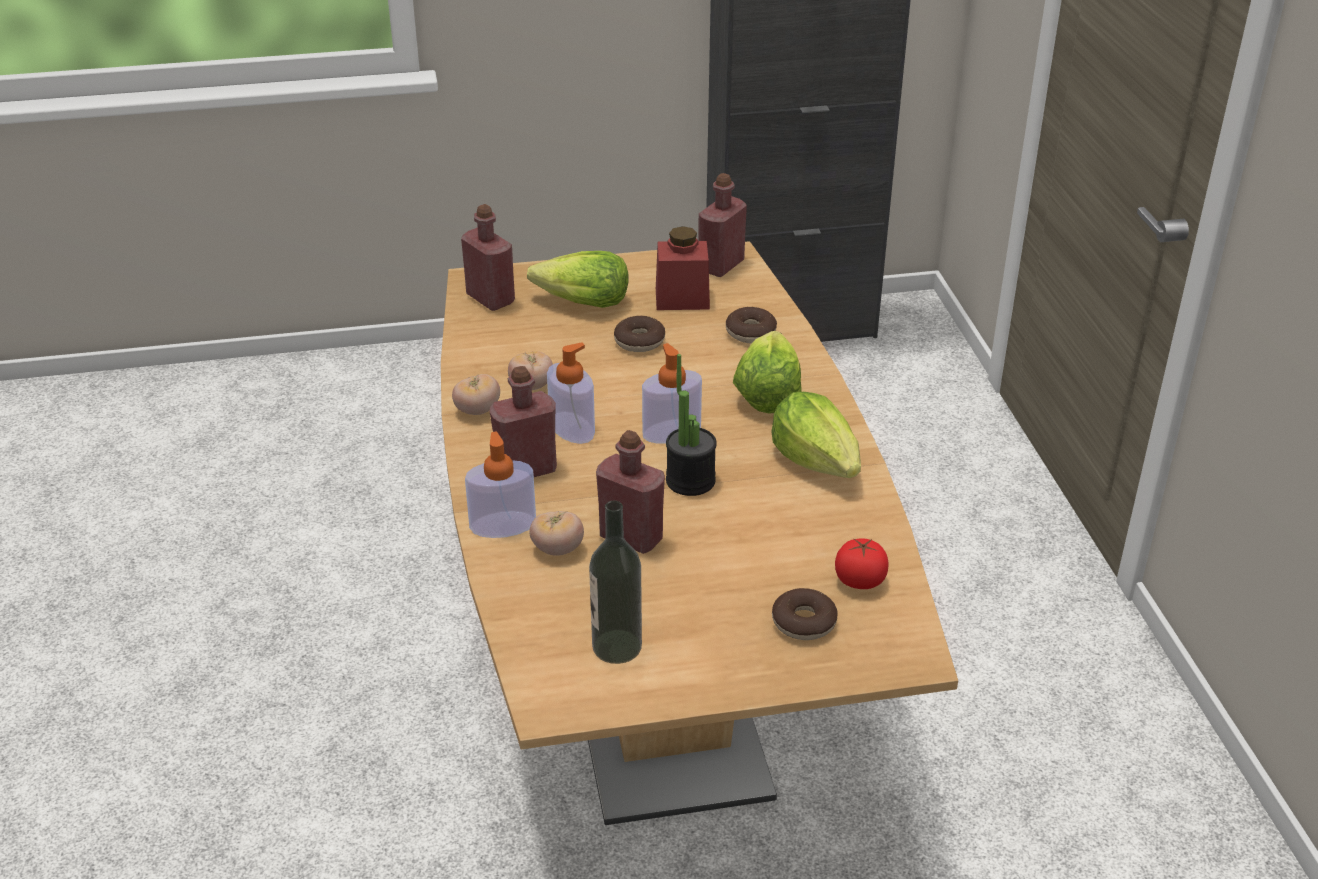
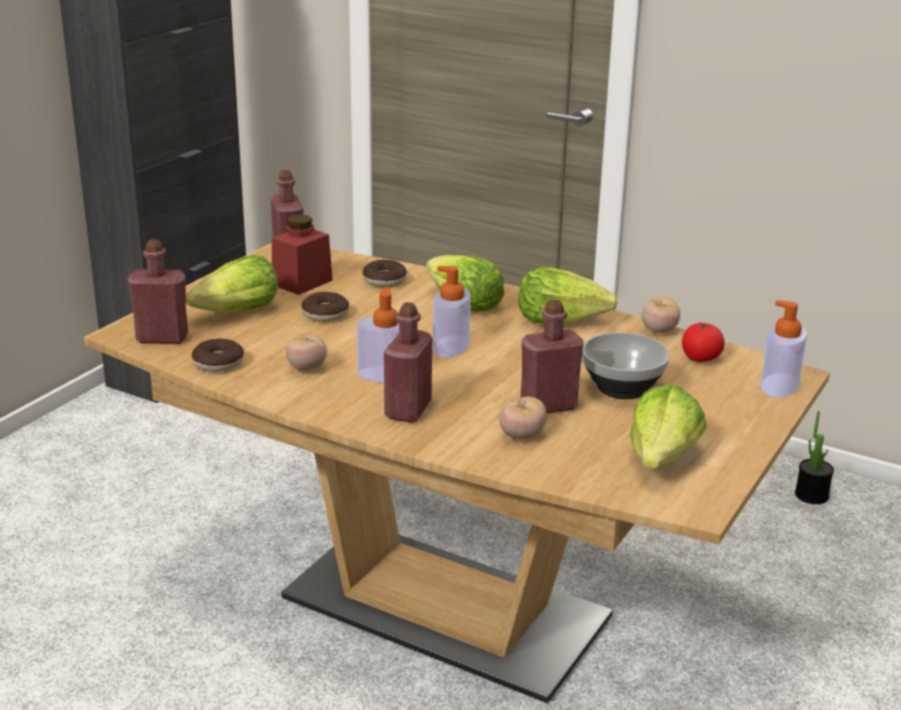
camera: 50 degrees left, 10 degrees down
tomato [452,374,500,415] -> tomato moved to [641,297,680,333]
soap dispenser [465,432,536,538] -> soap dispenser moved to [761,300,807,398]
bottle [589,501,642,664] -> lettuce [630,384,706,469]
potted plant [666,354,717,496] -> potted plant moved to [795,411,834,504]
donut [772,588,838,640] -> donut moved to [192,338,244,372]
none -> bowl [582,332,670,399]

